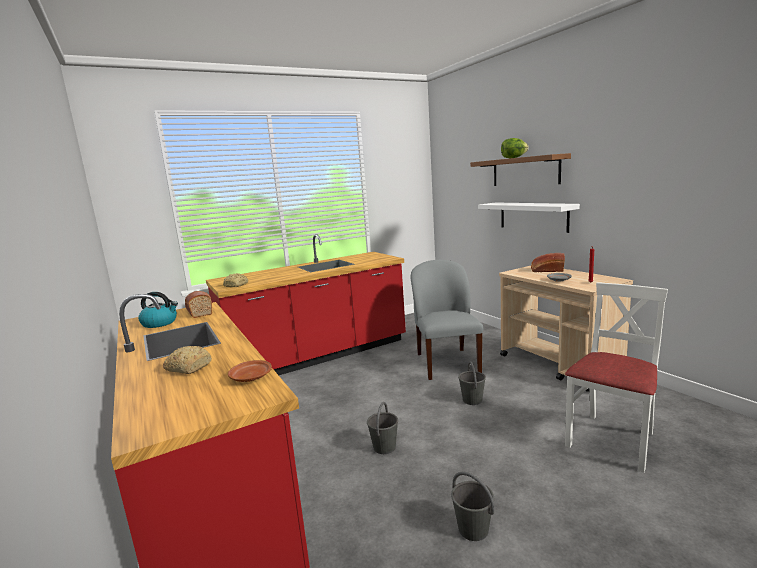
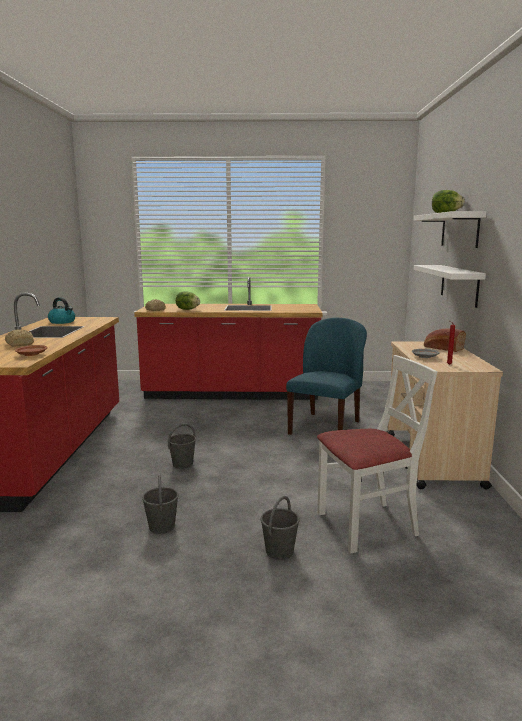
camera: 30 degrees right, 0 degrees up
bread [185,291,212,318] -> none
grey chair [411,260,483,380] -> blue chair [286,318,367,435]
grey bucket [458,361,486,405] -> grey bucket moved to [261,496,300,560]
brown shelf [470,153,571,186] -> white shelf [413,211,486,248]
none -> lettuce [176,291,200,310]

